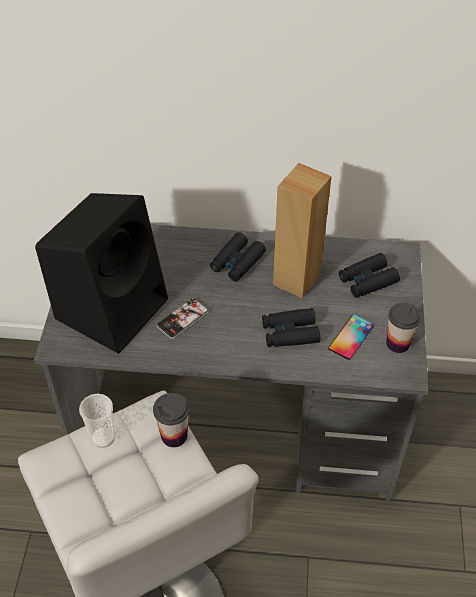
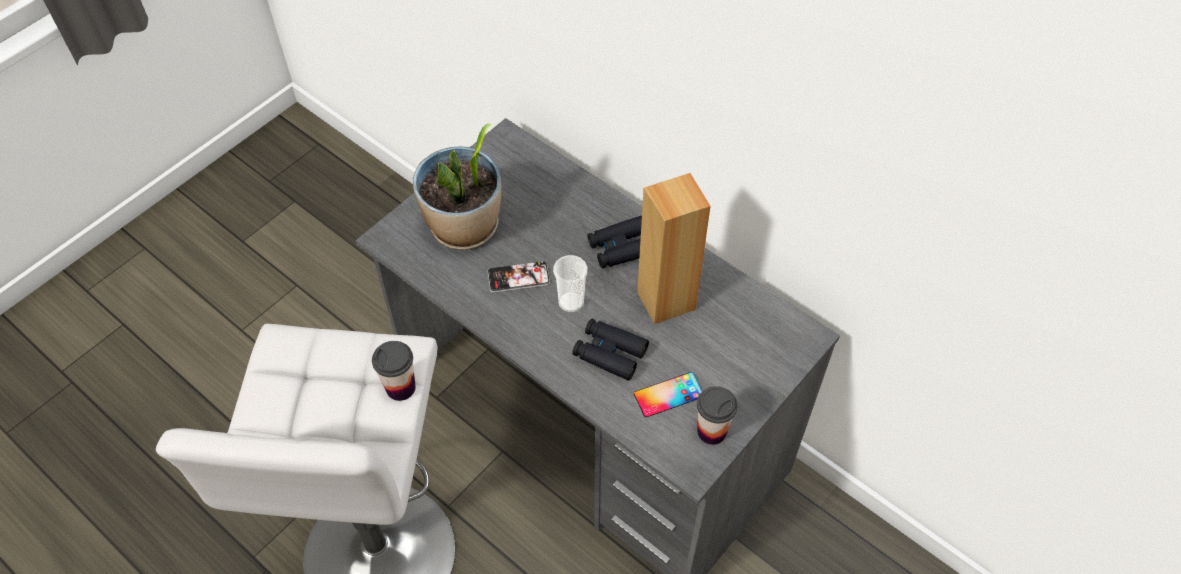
camera: 35 degrees right, 5 degrees up
black speaker [35,193,168,354] -> potted plant [413,124,502,250]
cup [79,393,116,448] -> cup moved to [553,255,587,312]
black binoculars [339,253,400,298] -> none

